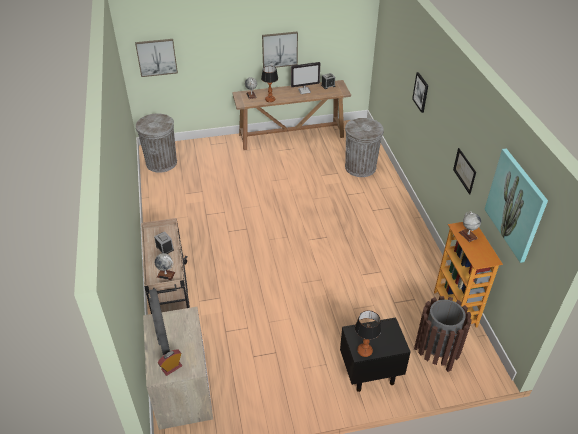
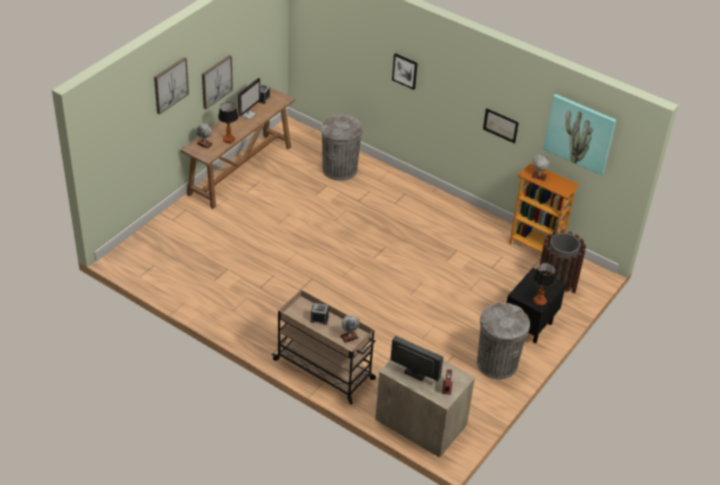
camera: 45 degrees left, 0 degrees up
picture [135,39,178,77] -> picture moved to [154,57,189,114]
grey trash can [136,114,177,173] -> grey trash can moved to [477,303,530,379]

